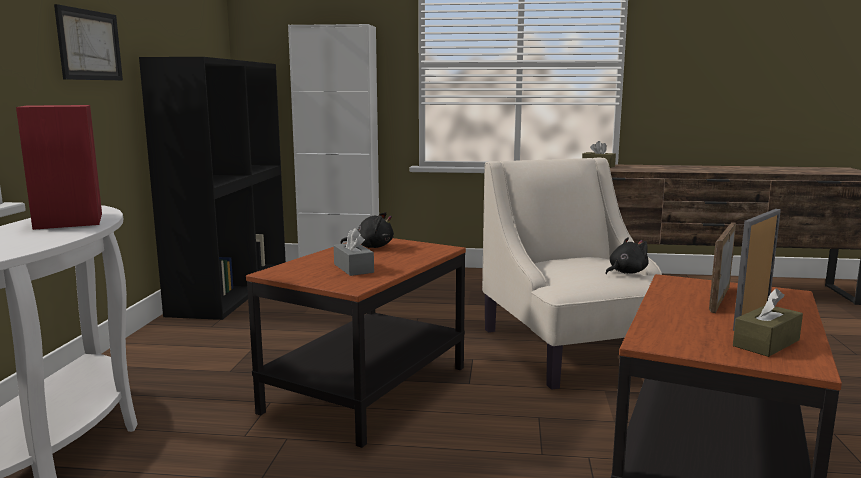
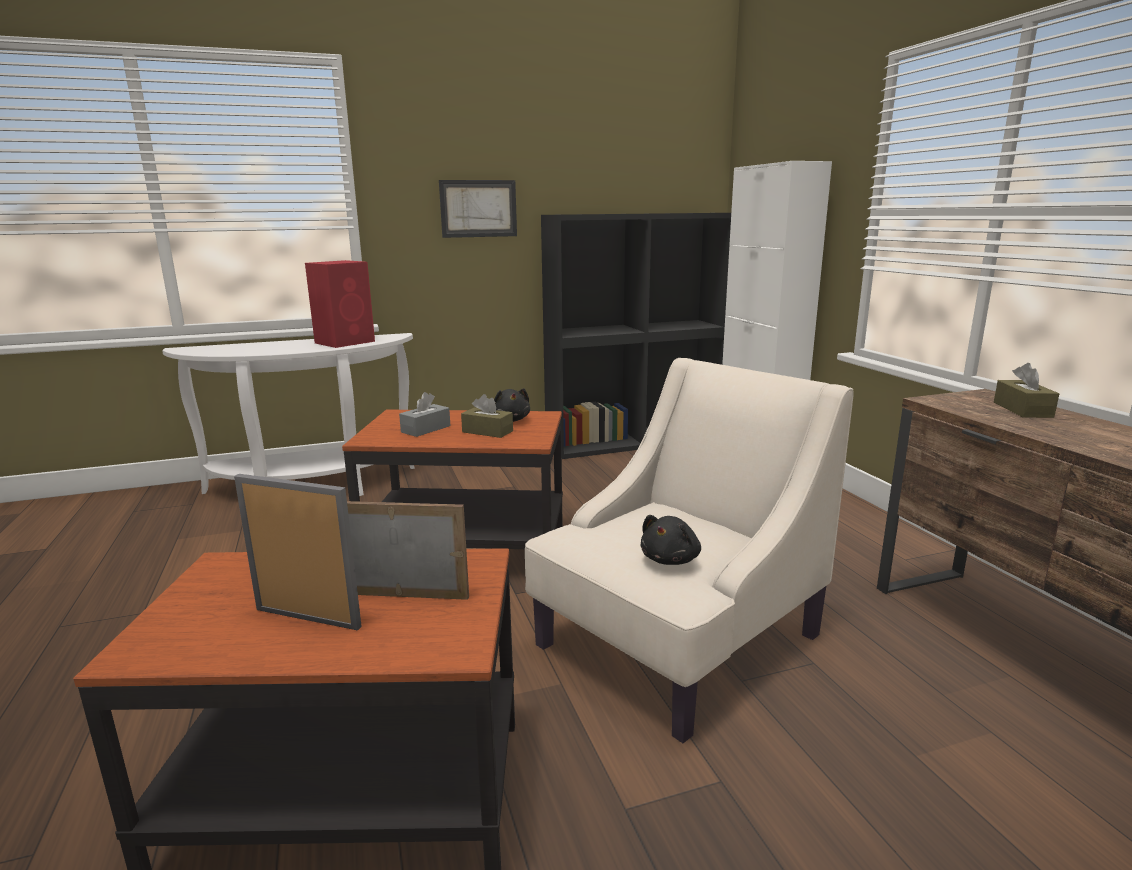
camera: 65 degrees right, 5 degrees up
black plush toy [605,237,648,274] -> black plush toy turned 90 degrees clockwise [640,515,701,565]
brown tissue box [733,288,803,357] -> brown tissue box moved to [461,394,513,438]

